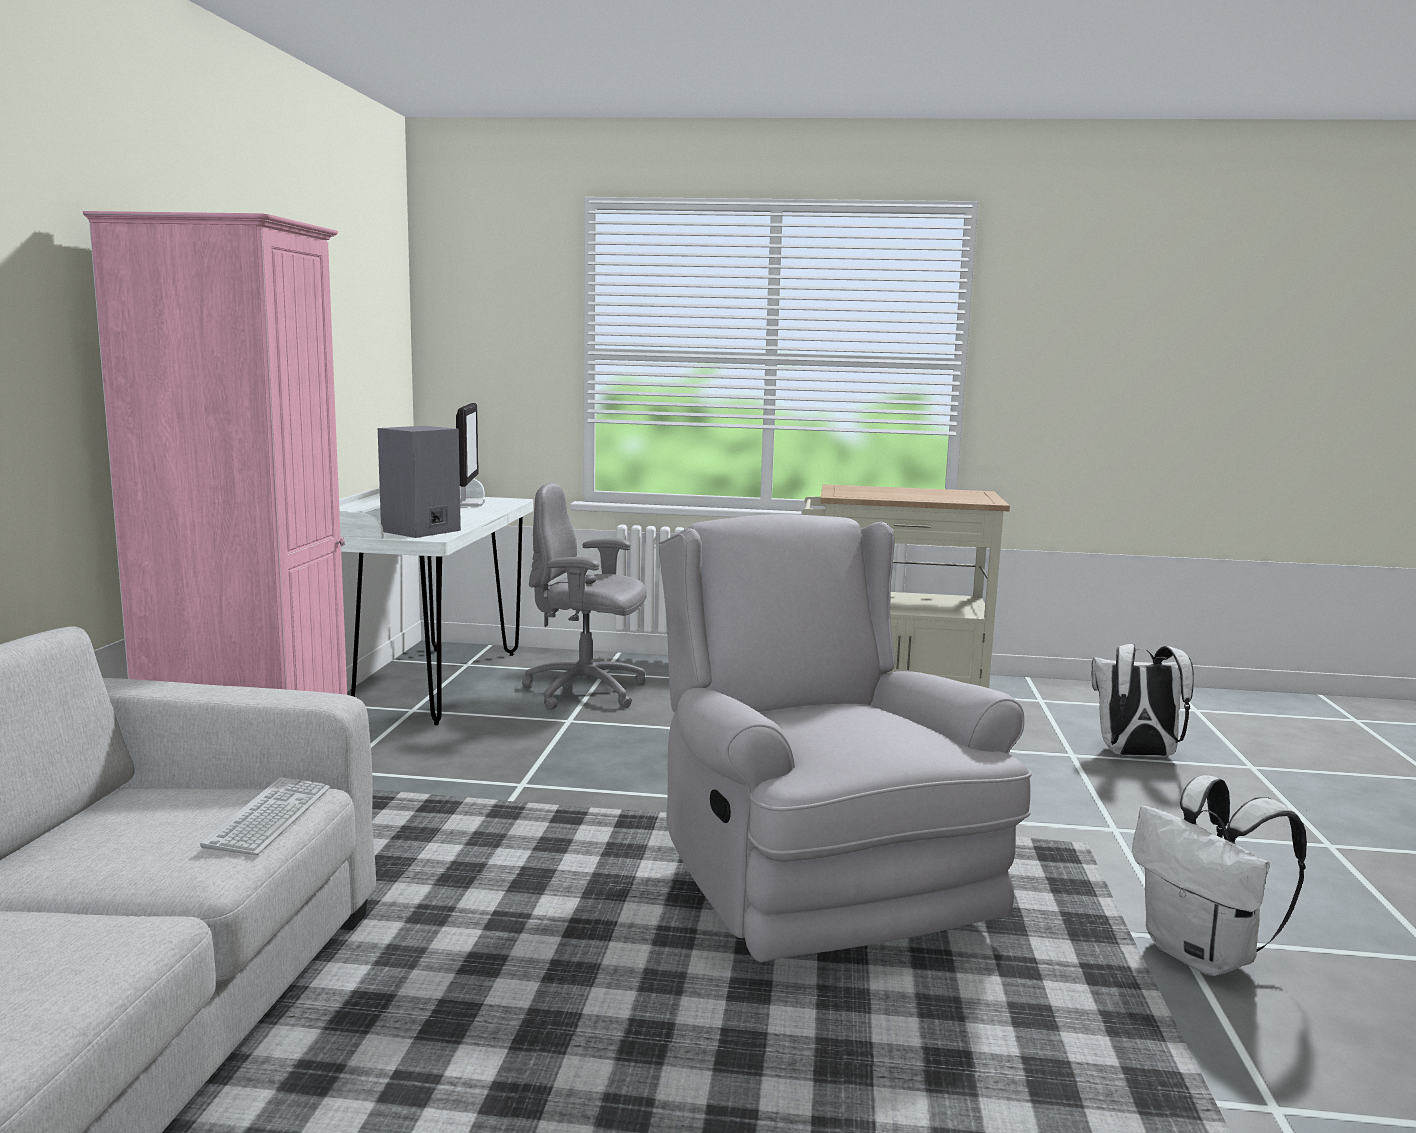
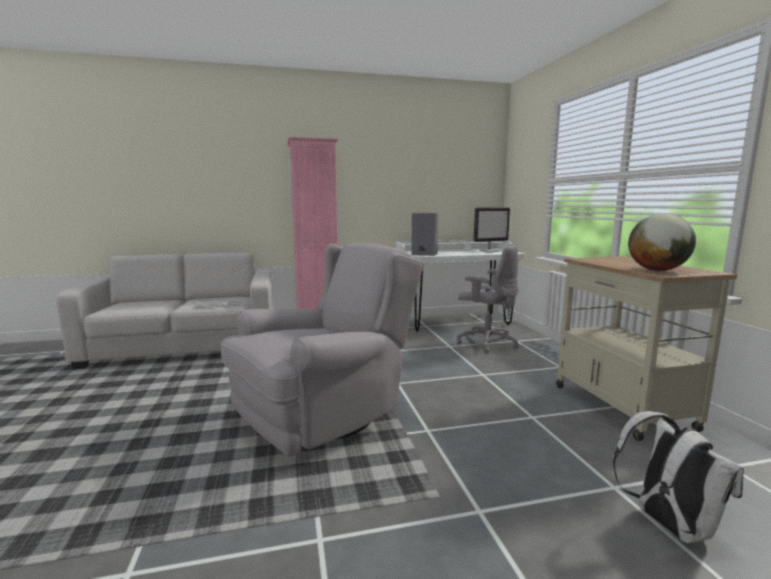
camera: 70 degrees right, 0 degrees up
grey office chair [522,483,647,710] -> grey office chair turned 135 degrees clockwise [457,244,519,353]
white backpack [1132,775,1307,976] -> none
none -> globe [628,214,696,271]

